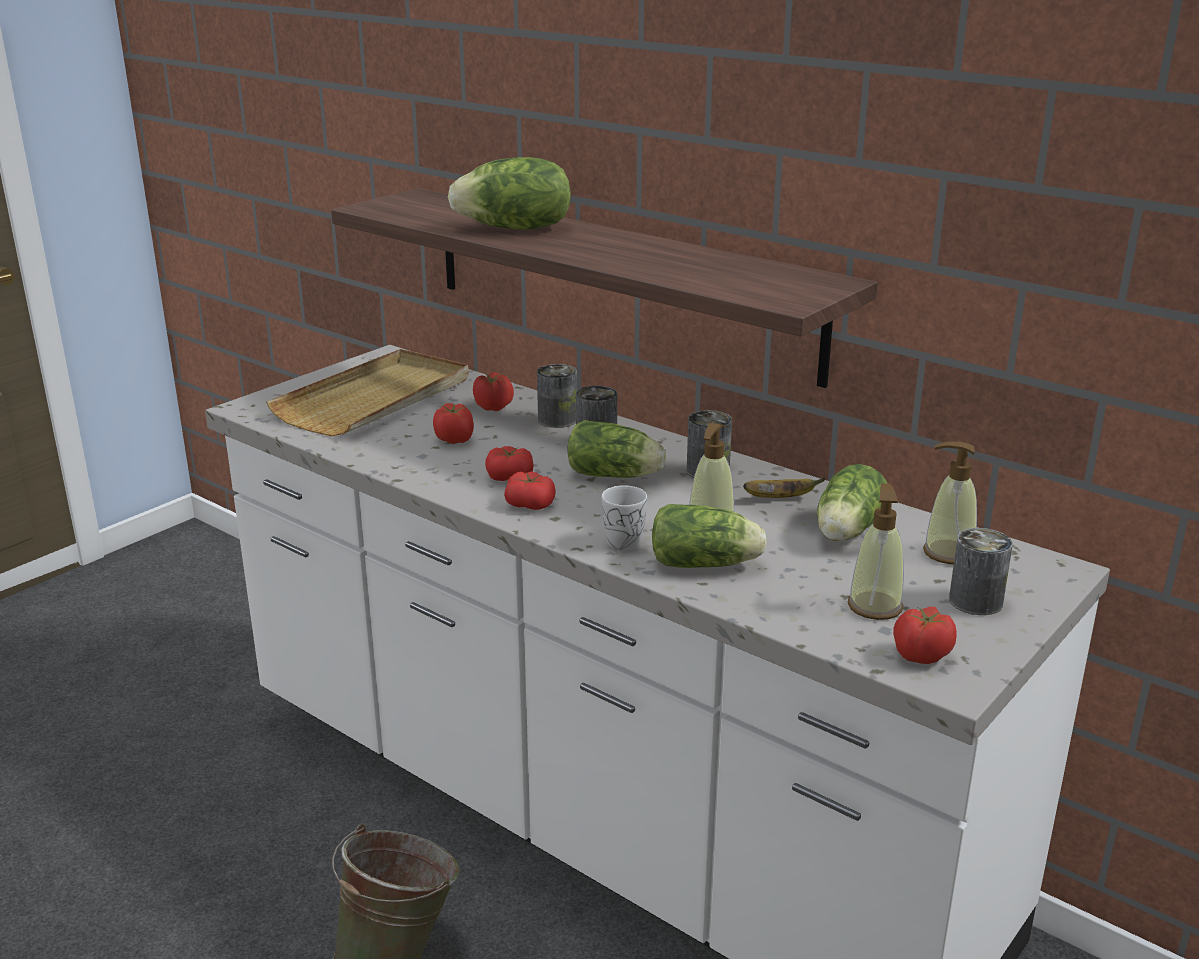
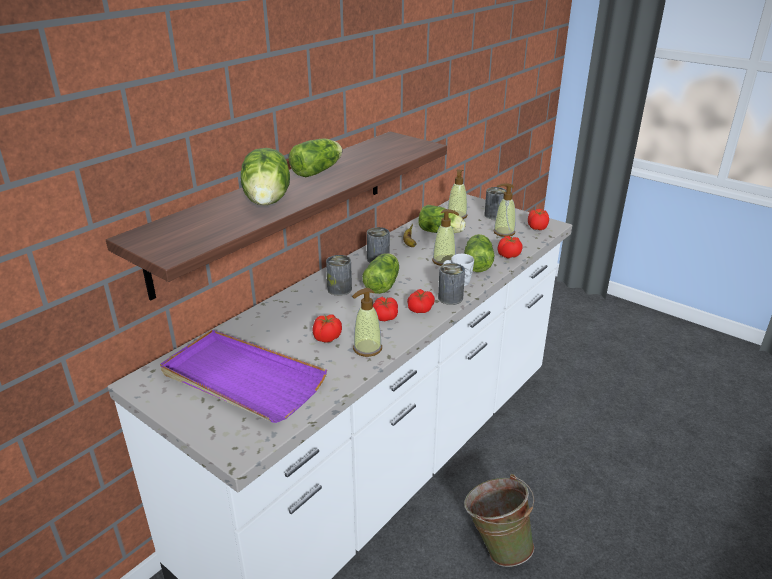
camera: 90 degrees left, 5 degrees up
beige tray [266,349,469,437] -> purple tray [160,330,327,423]
tomato [473,372,514,411] -> tomato moved to [498,236,523,258]
can [537,364,577,428] -> can moved to [438,263,465,305]
none -> lettuce [289,139,342,177]
none -> soap dispenser [352,288,382,357]

